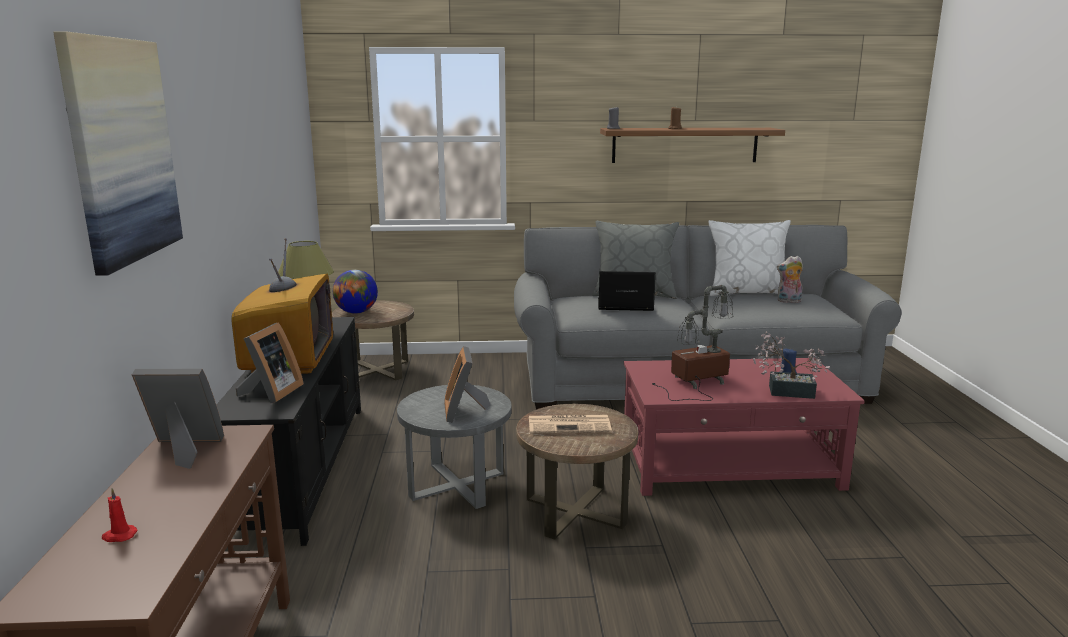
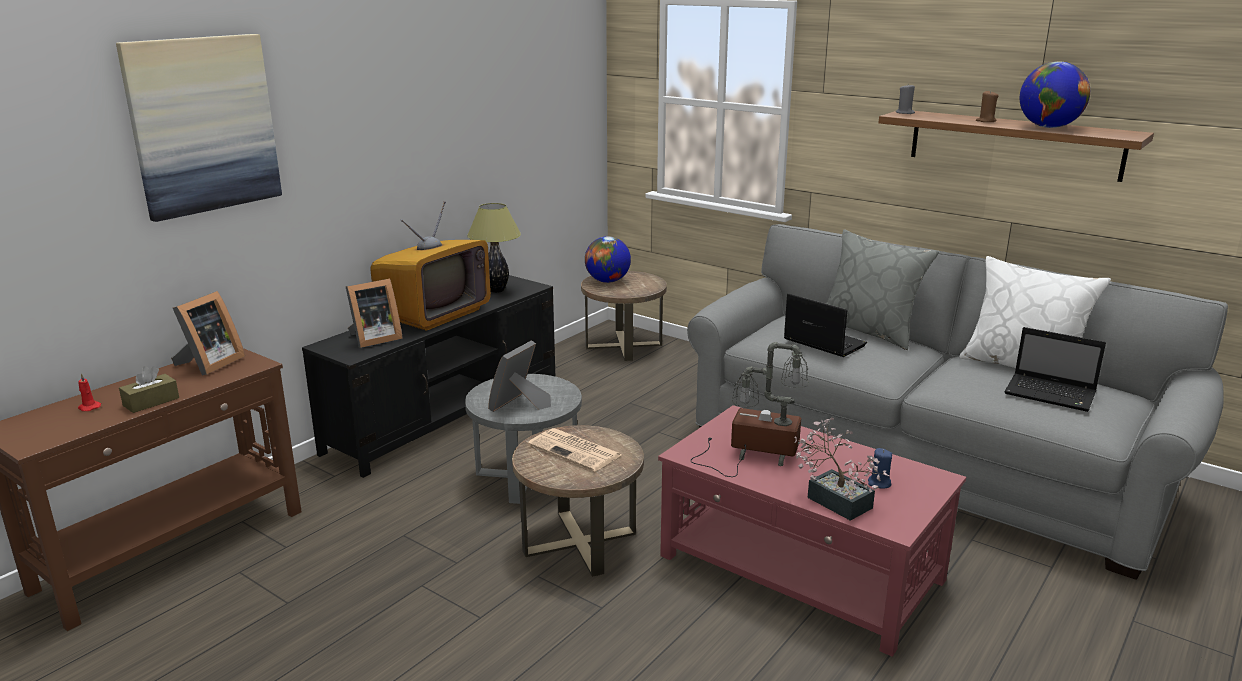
camera: 40 degrees right, 5 degrees up
picture frame [132,369,224,469] -> picture frame turned 75 degrees clockwise [171,291,245,376]
plush toy [777,256,803,303] -> laptop [1004,327,1106,412]
none -> brown tissue box [119,366,179,413]
none -> globe [1020,61,1090,128]

